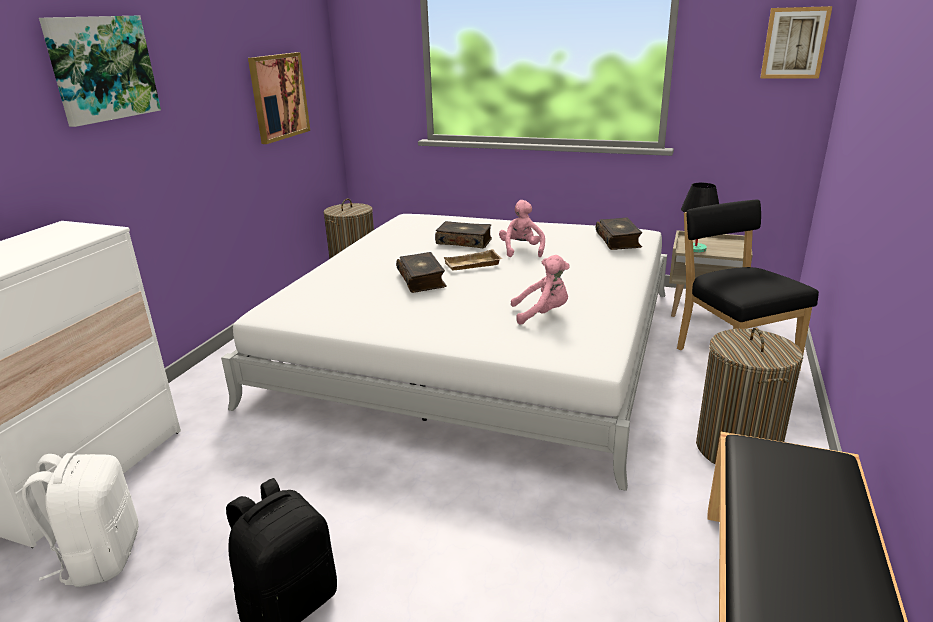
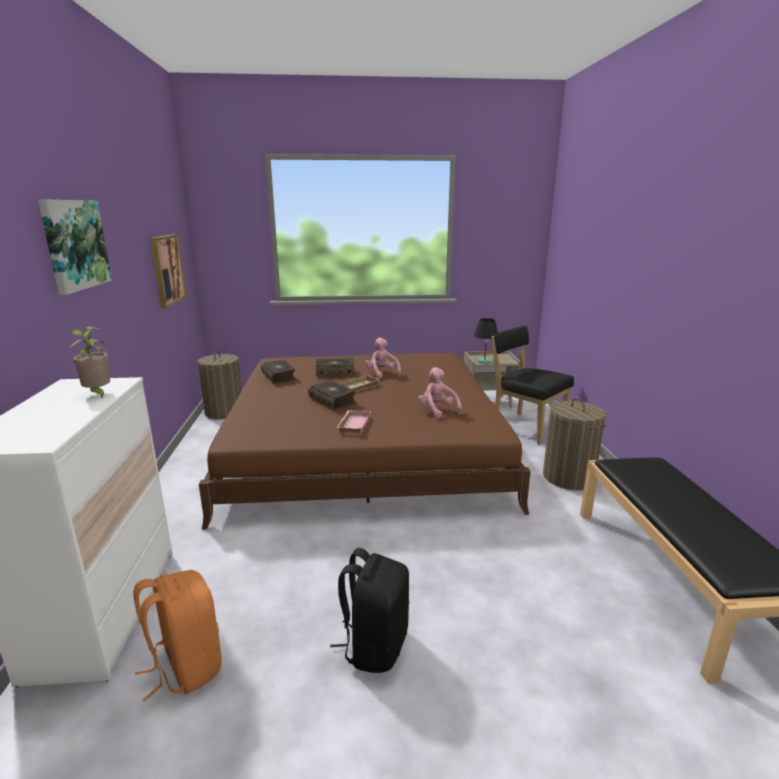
camera: 25 degrees left, 5 degrees down
white backpack [22,453,139,587] -> orange backpack [133,570,222,701]
white bed [221,214,667,491] -> brown bed [199,353,531,530]
pink plush toy [511,255,569,325] -> pink plush toy turned 90 degrees counterclockwise [418,367,462,419]
book [596,217,642,250] -> book moved to [261,360,297,384]
picture [760,6,832,79] -> none
none -> potted plant [70,326,110,398]
none -> pink tray [337,410,371,434]

